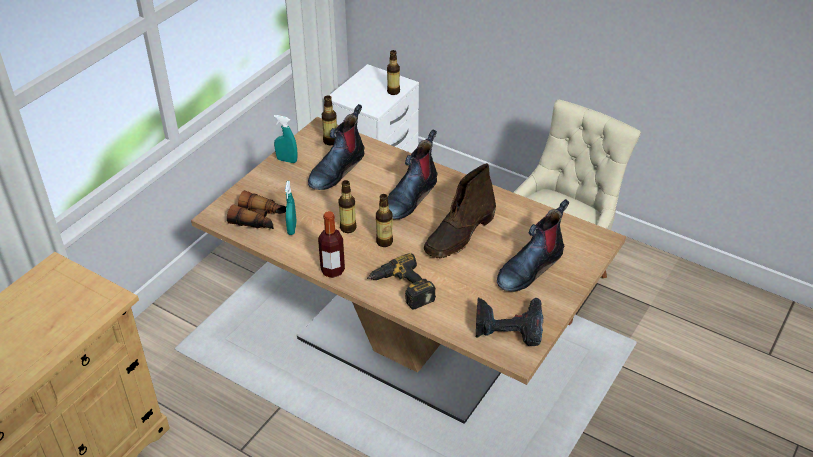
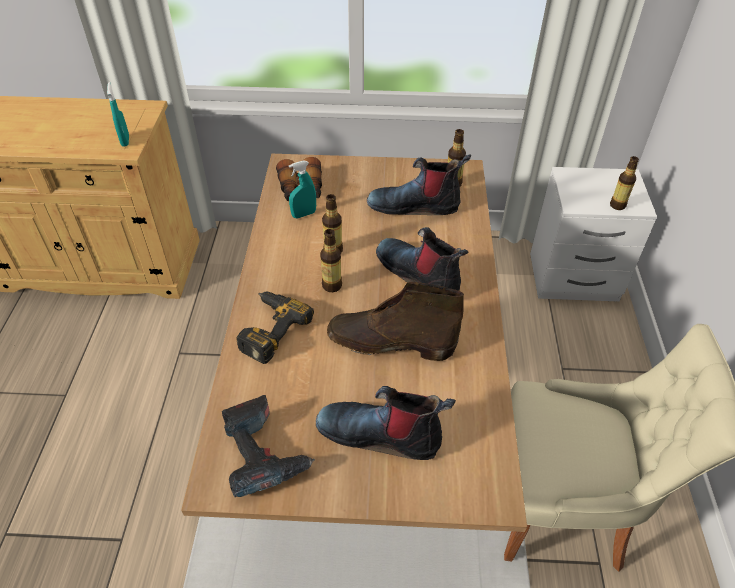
camera: 60 degrees right, 5 degrees up
turquoise spray bottle [274,115,298,163] -> turquoise spray bottle moved to [107,82,129,147]
bottle [318,211,345,278] -> none
boot [388,129,438,219] -> boot turned 45 degrees clockwise [376,227,469,291]

